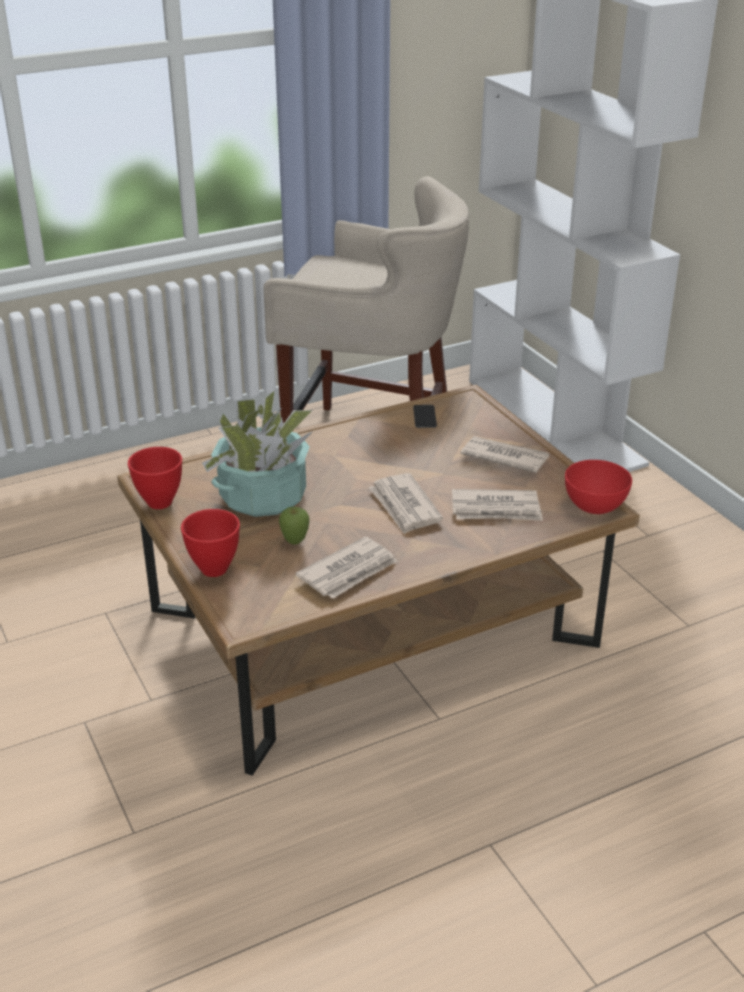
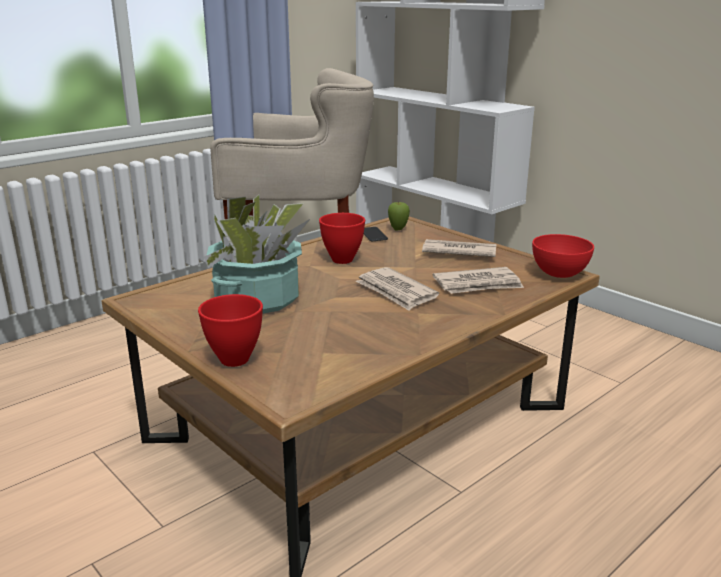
camera: 15 degrees left, 10 degrees down
red bowl [128,447,182,509] -> red bowl moved to [319,213,365,264]
apple [279,507,309,545] -> apple moved to [388,201,410,230]
newspaper [296,537,398,598] -> none

